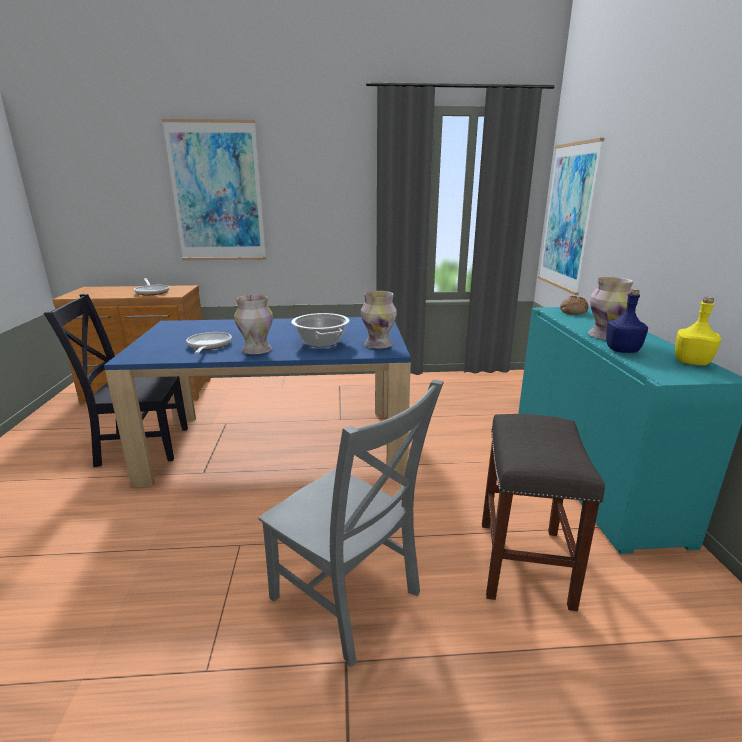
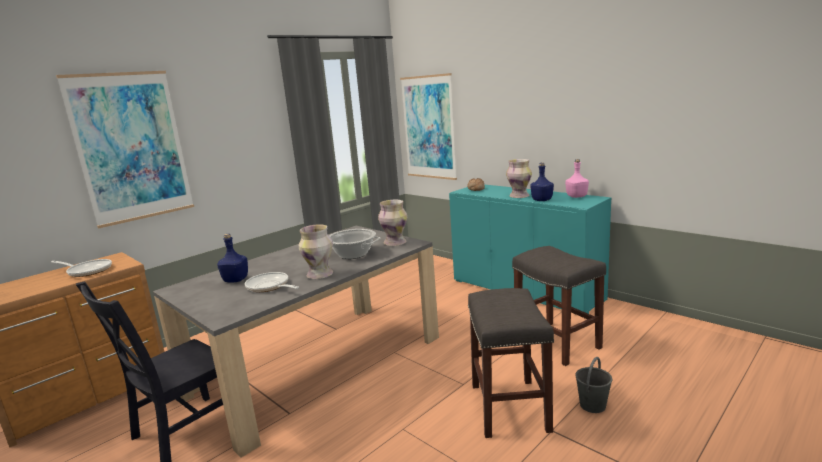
camera: 40 degrees left, 5 degrees down
blue dining table [104,317,411,487] -> grey dining table [153,226,439,458]
grey chair [258,380,444,667] -> grey stool [468,288,554,438]
yellow bottle [675,297,721,366] -> pink bottle [565,159,589,198]
none -> blue bottle [217,234,248,283]
none -> grey bucket [575,357,612,413]

